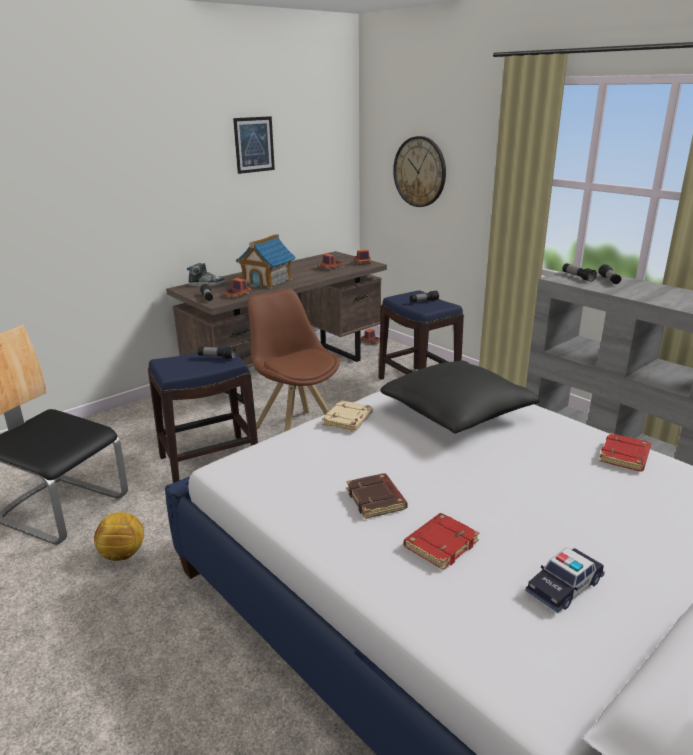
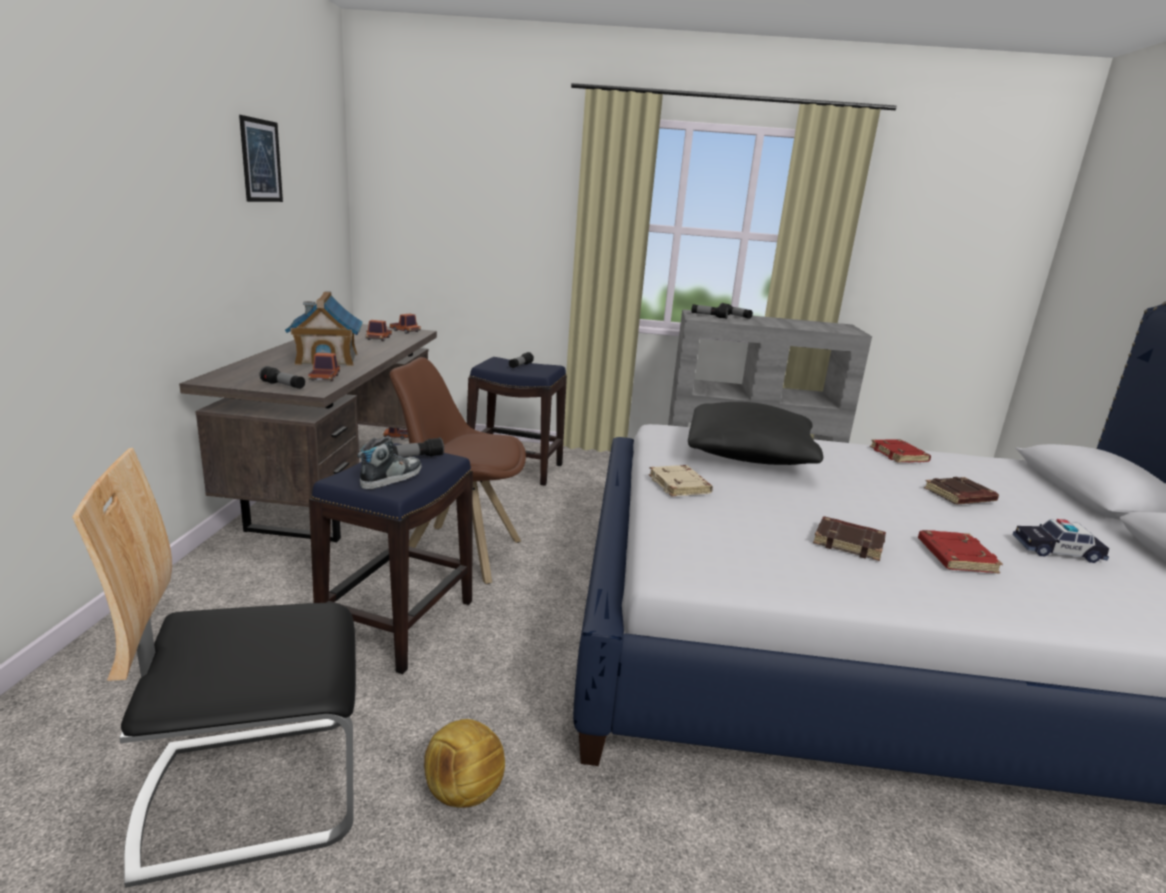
camera: 45 degrees left, 5 degrees down
shoe [187,263,225,286] -> shoe moved to [357,437,422,489]
wall clock [393,136,446,207] -> none
toy car [525,547,605,613] -> toy car turned 90 degrees clockwise [1012,519,1109,563]
none -> brown book [924,477,999,504]

